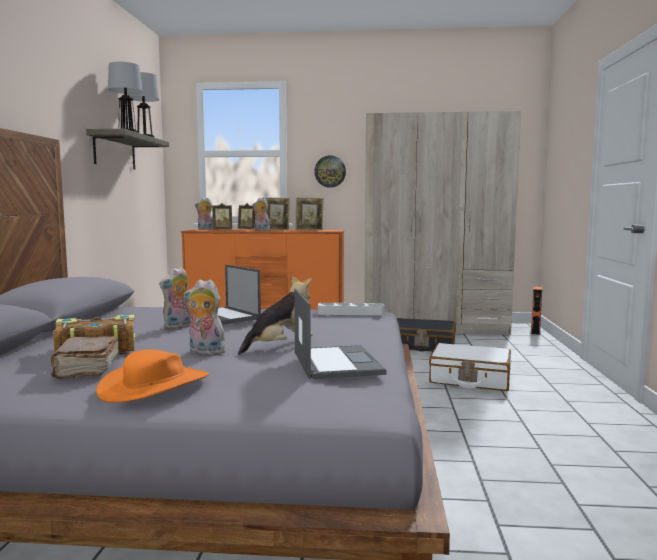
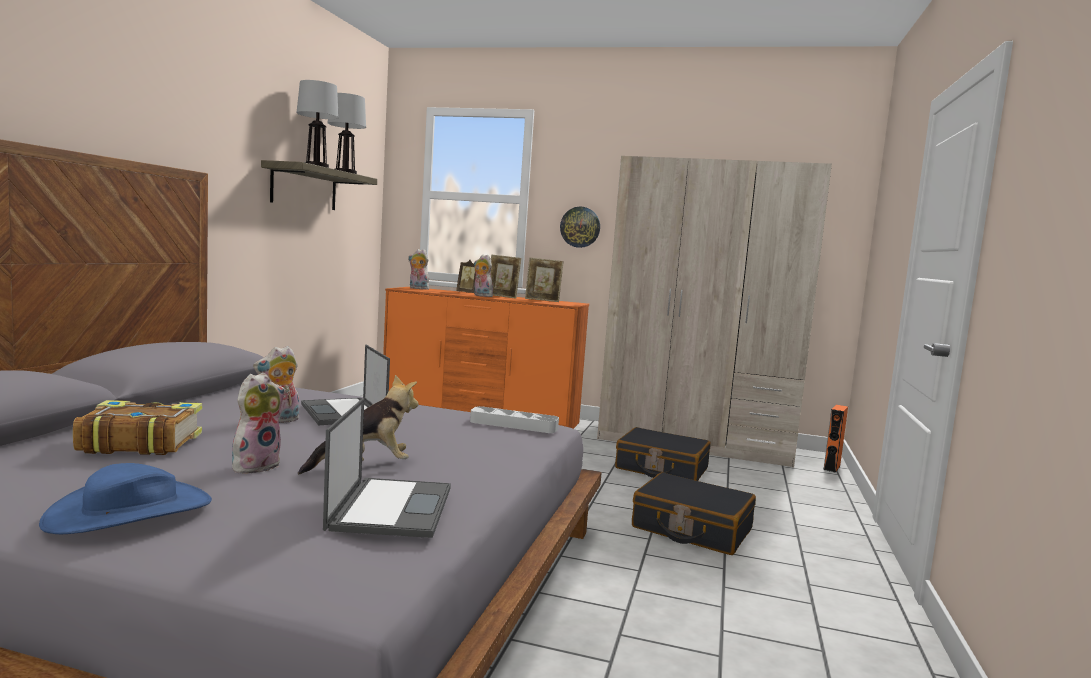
camera: 10 degrees right, 0 degrees up
brown book [51,336,119,379] -> none
orange hat [96,350,209,403] -> blue hat [39,463,212,534]
plush toy [184,279,226,355] -> plush toy turned 90 degrees clockwise [232,373,285,474]
picture frame [212,203,232,230] -> none
white suitcase [429,343,511,391] -> black suitcase [632,472,756,555]

